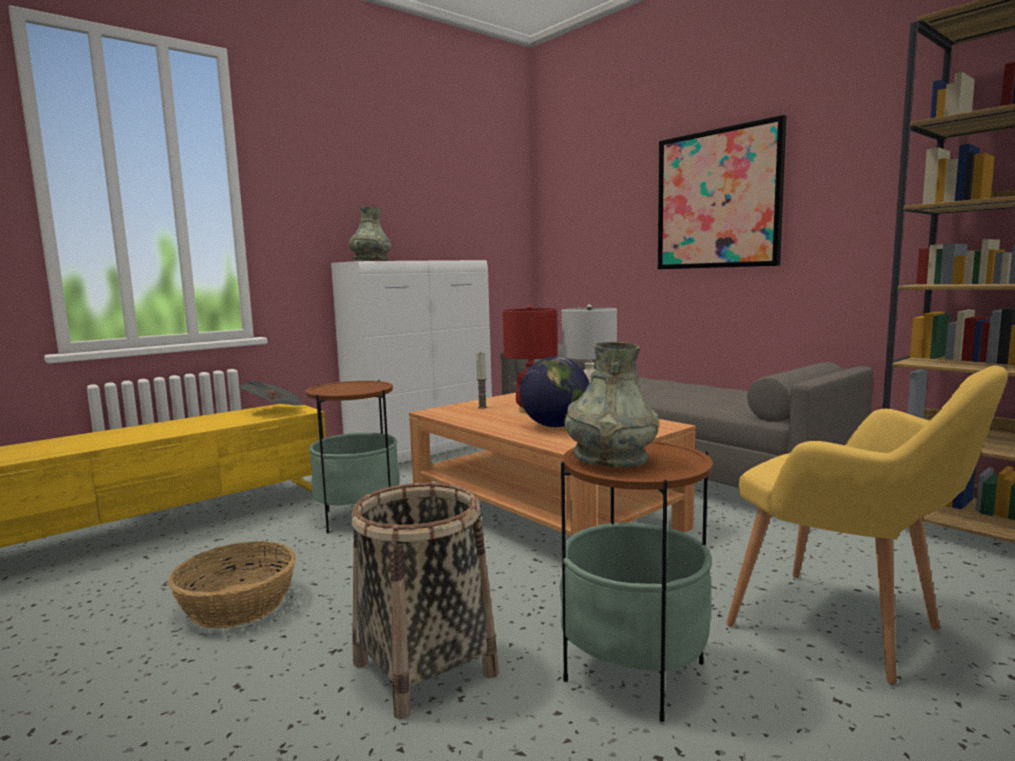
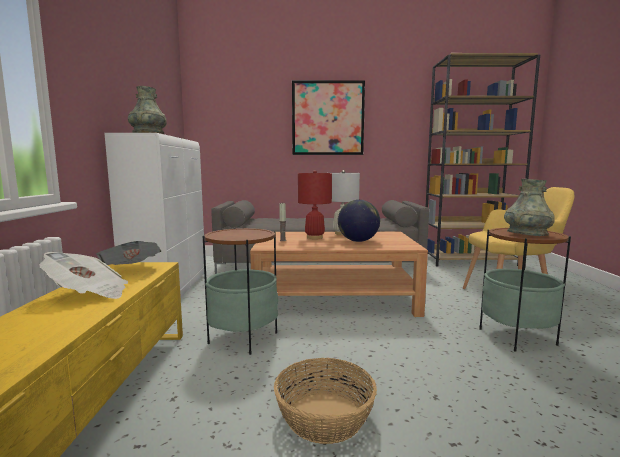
camera: 50 degrees left, 0 degrees up
basket [351,483,499,719] -> none
none -> newspaper [39,252,128,299]

